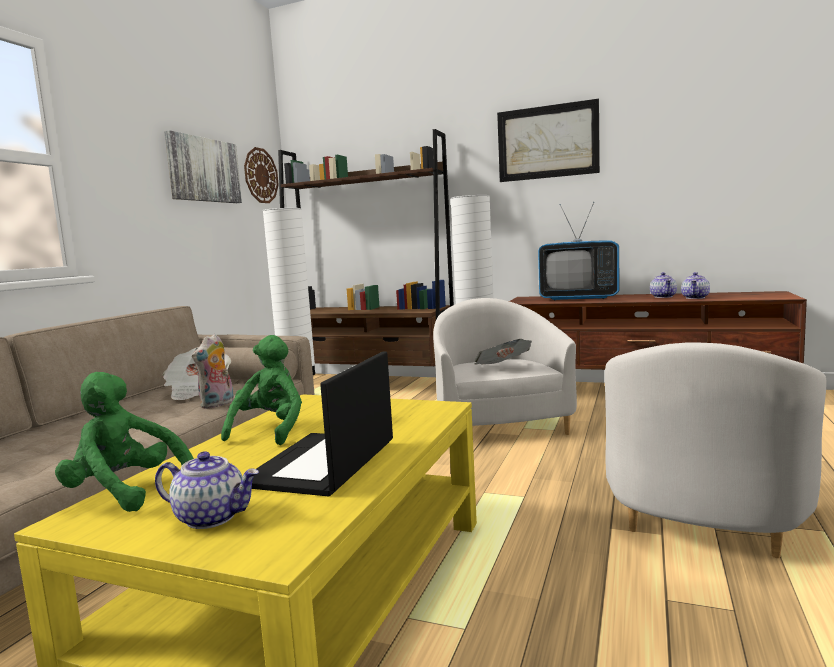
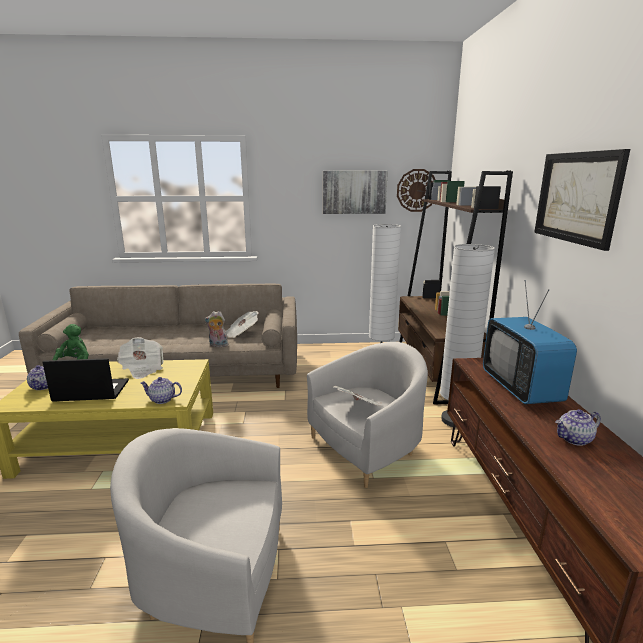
camera: 65 degrees right, 10 degrees up
green plush toy [221,335,302,445] -> newspaper [117,337,163,379]
teapot [681,272,710,299] -> teapot moved to [140,377,182,404]

